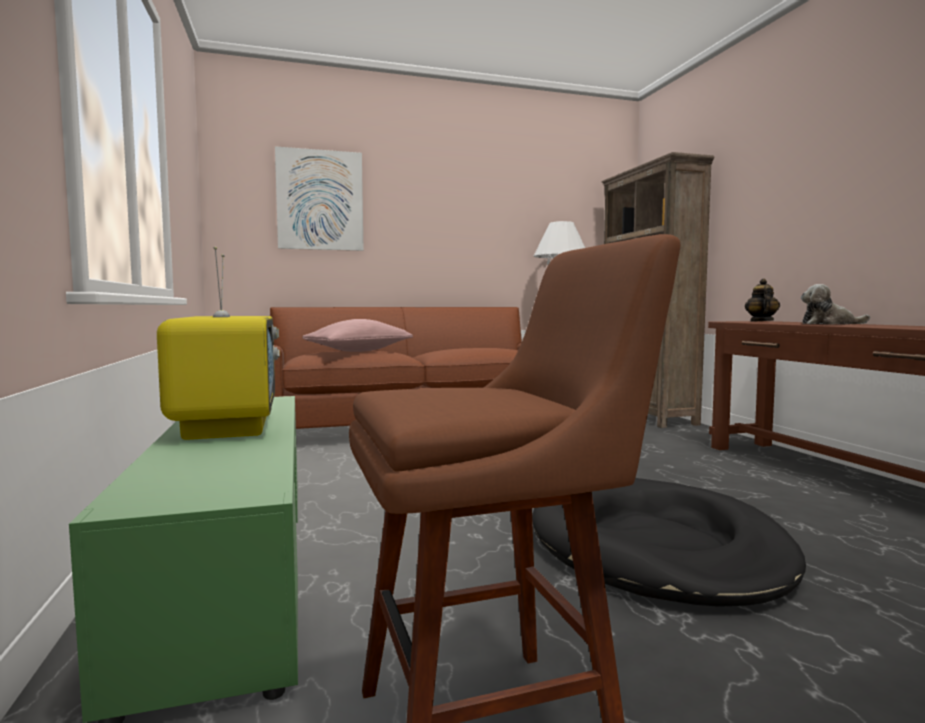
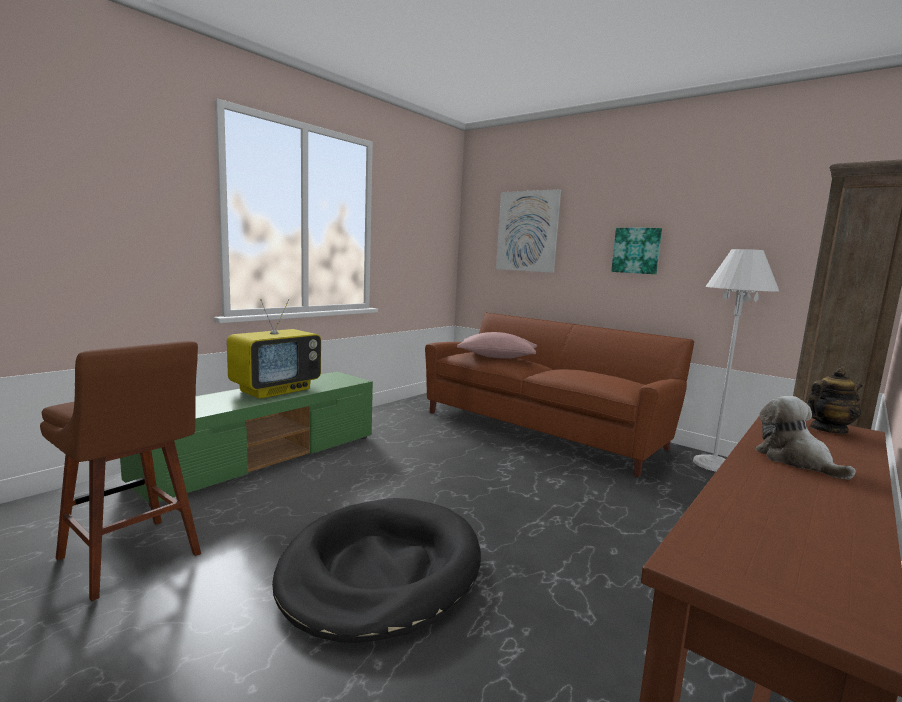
camera: 55 degrees right, 5 degrees up
none -> picture [611,228,662,274]

